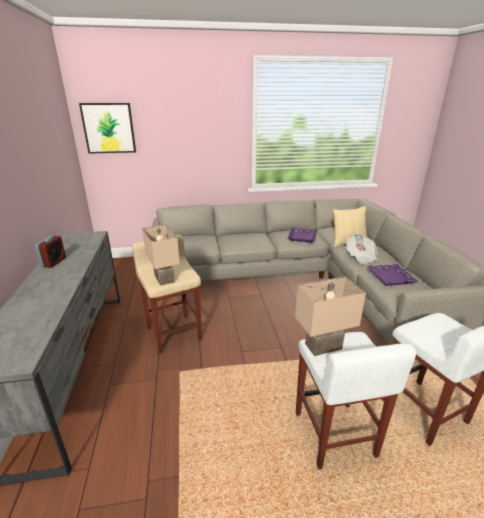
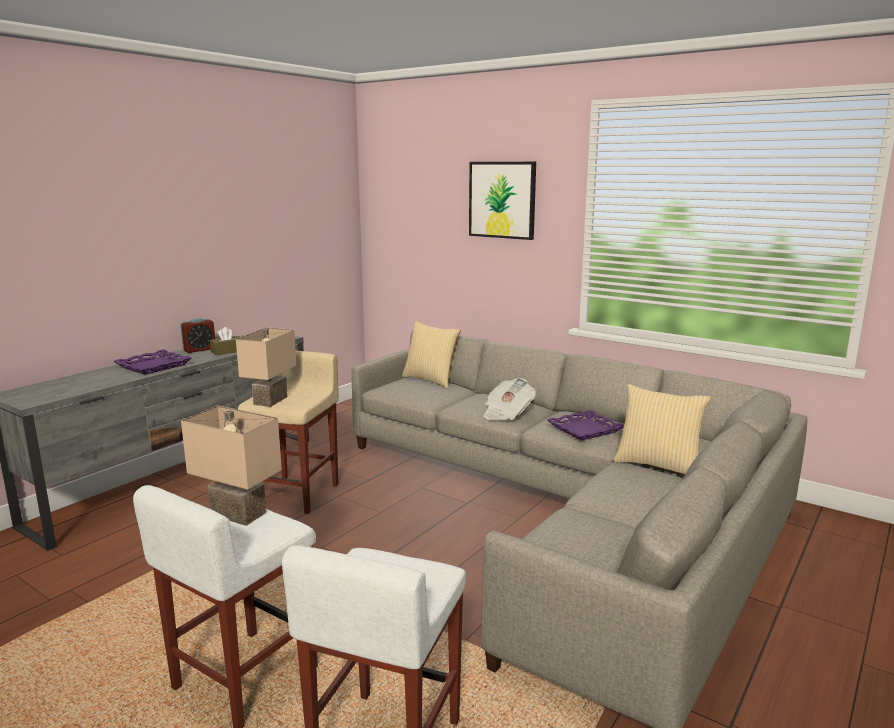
camera: 45 degrees right, 10 degrees down
picture [79,103,136,154] -> picture moved to [469,162,536,240]
newspaper [346,234,377,265] -> newspaper moved to [483,378,536,420]
purple tray [367,264,418,286] -> purple tray moved to [113,349,192,375]
none -> brown tissue box [210,327,240,355]
none -> pillow [402,321,461,388]

